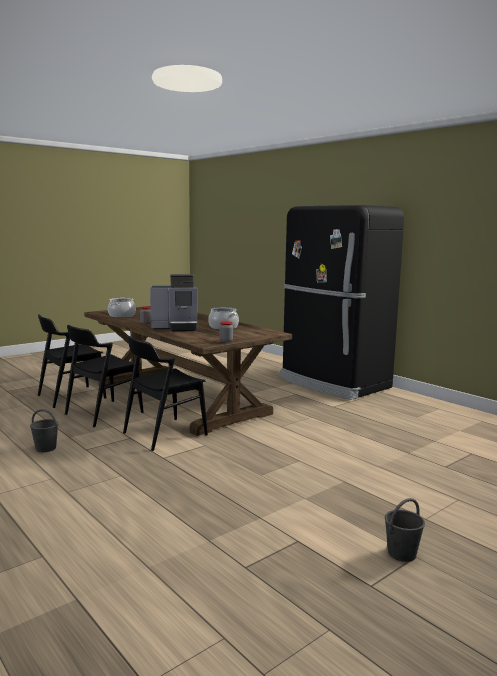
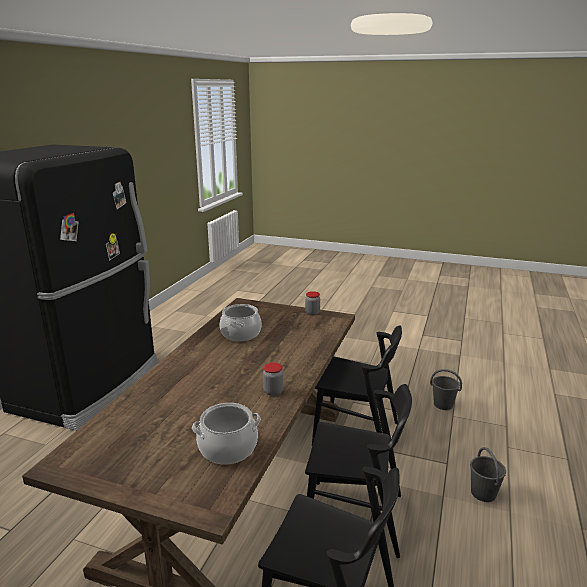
camera: 120 degrees left, 10 degrees up
coffee machine [150,274,198,331] -> none
grey bucket [385,498,425,562] -> grey bucket moved to [430,369,462,410]

